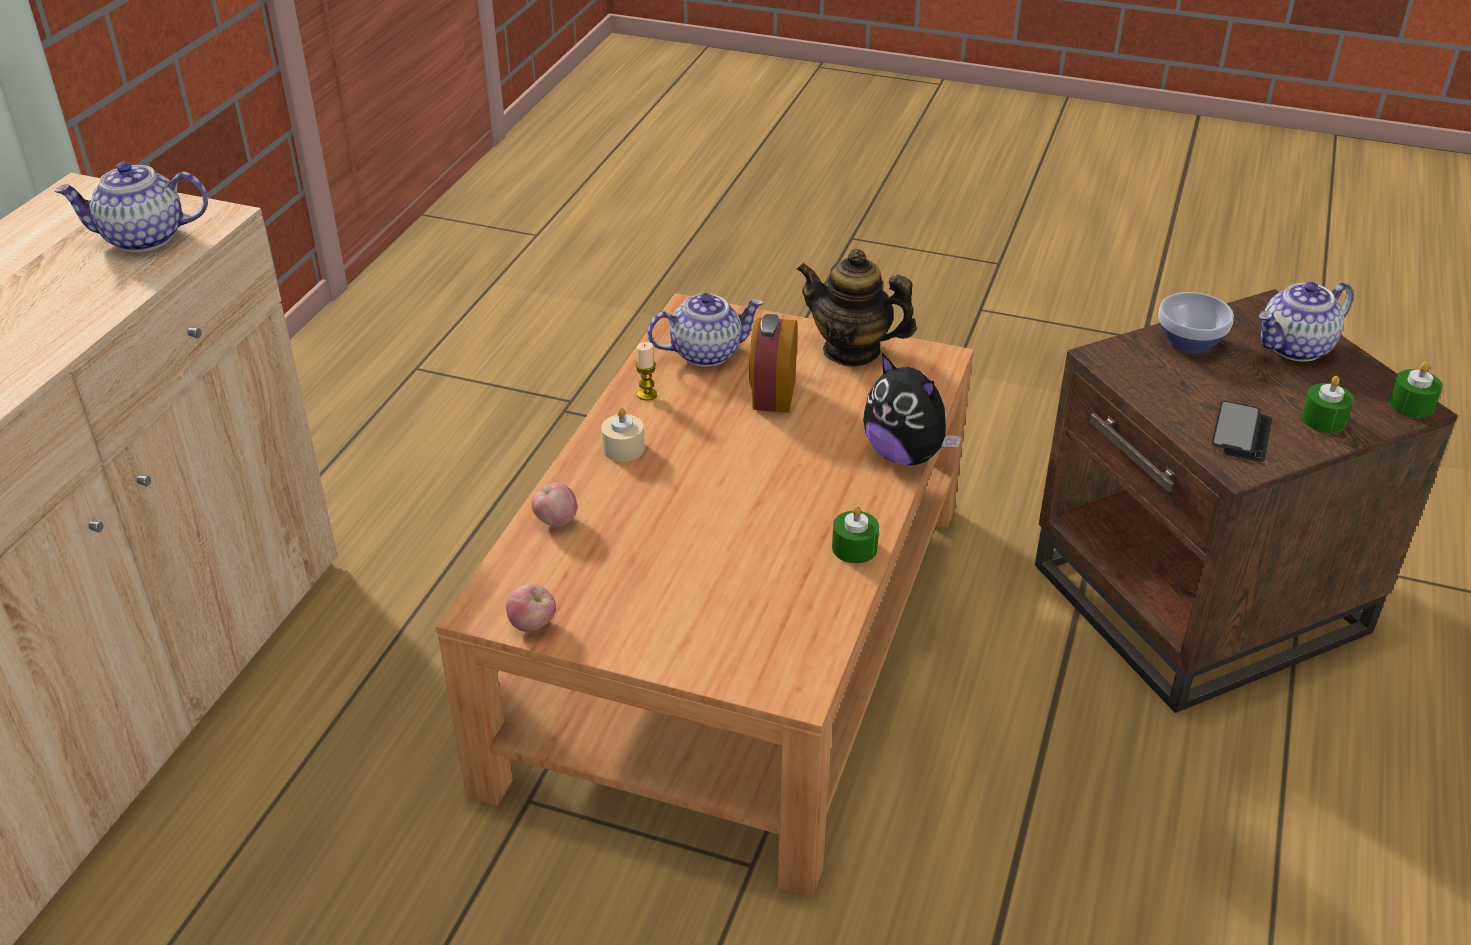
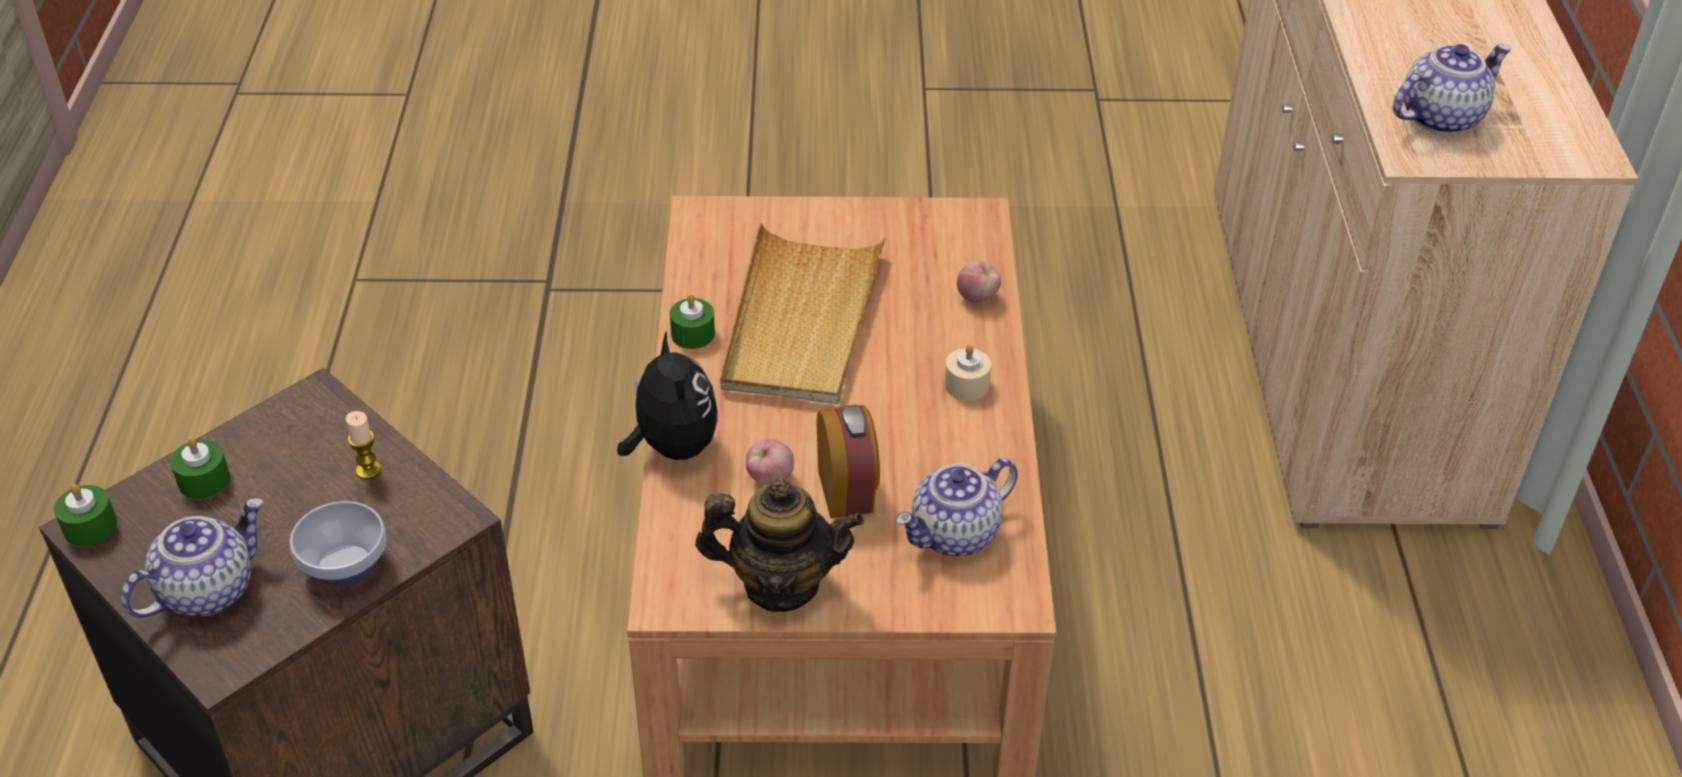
camera: 160 degrees right, 5 degrees up
apple [506,584,556,632] -> apple moved to [746,439,794,485]
candle [635,342,657,401] -> candle moved to [346,411,381,479]
plush toy [863,353,962,465] -> plush toy turned 45 degrees clockwise [617,331,718,460]
phone [1212,401,1272,462] -> none
none -> beige tray [720,223,886,404]

